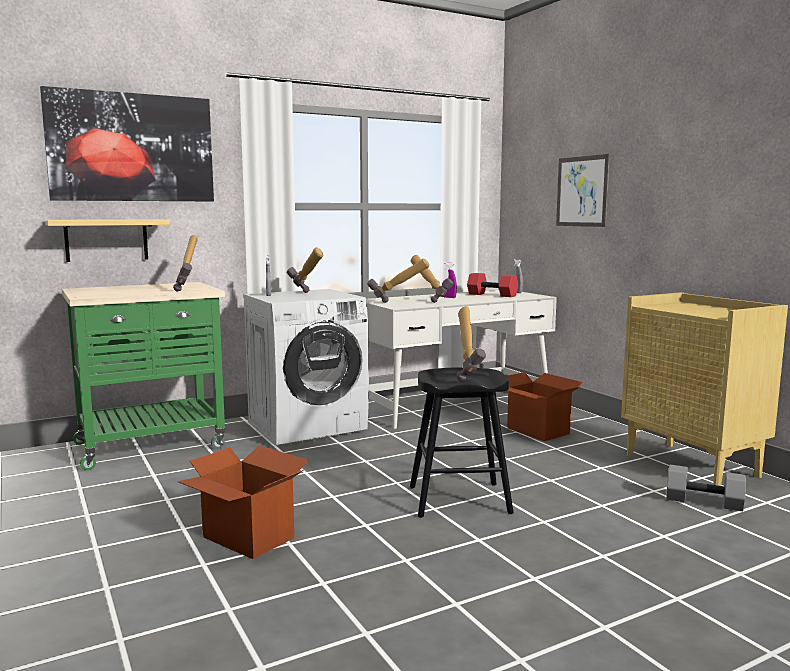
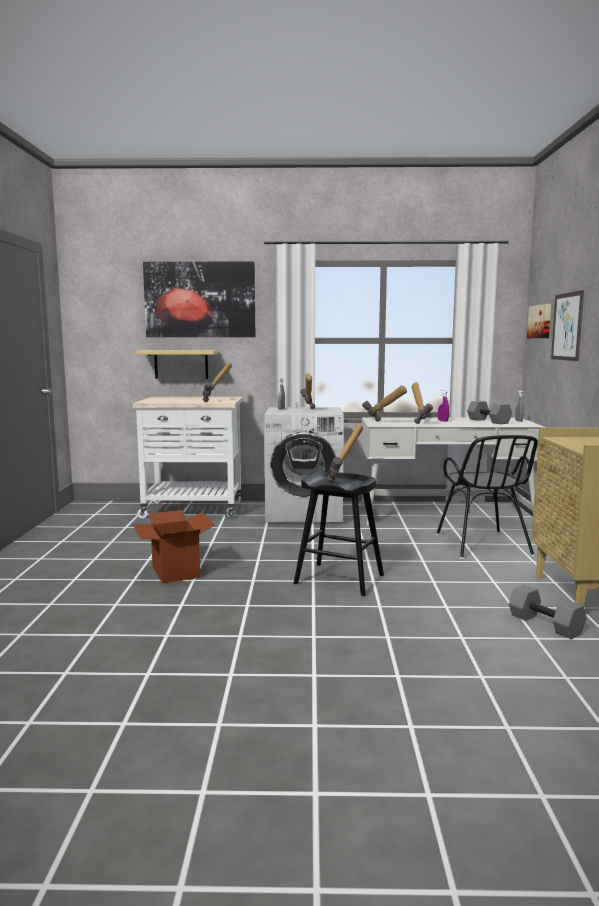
camera: 30 degrees right, 0 degrees up
green cart [62,282,225,471] -> white cart [132,397,243,519]
red dumbbell [467,273,518,297] -> grey dumbbell [467,401,512,424]
cardboard box [507,372,583,441] -> black chair [436,435,538,560]
none -> picture [527,304,551,338]

